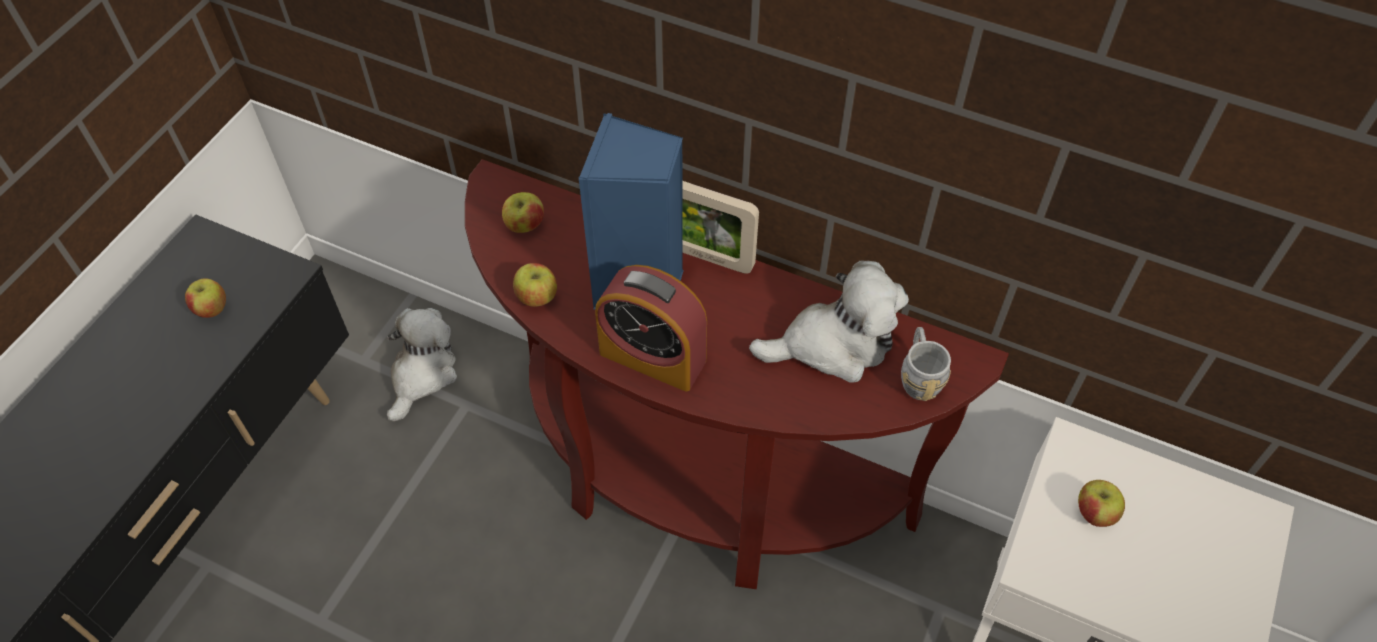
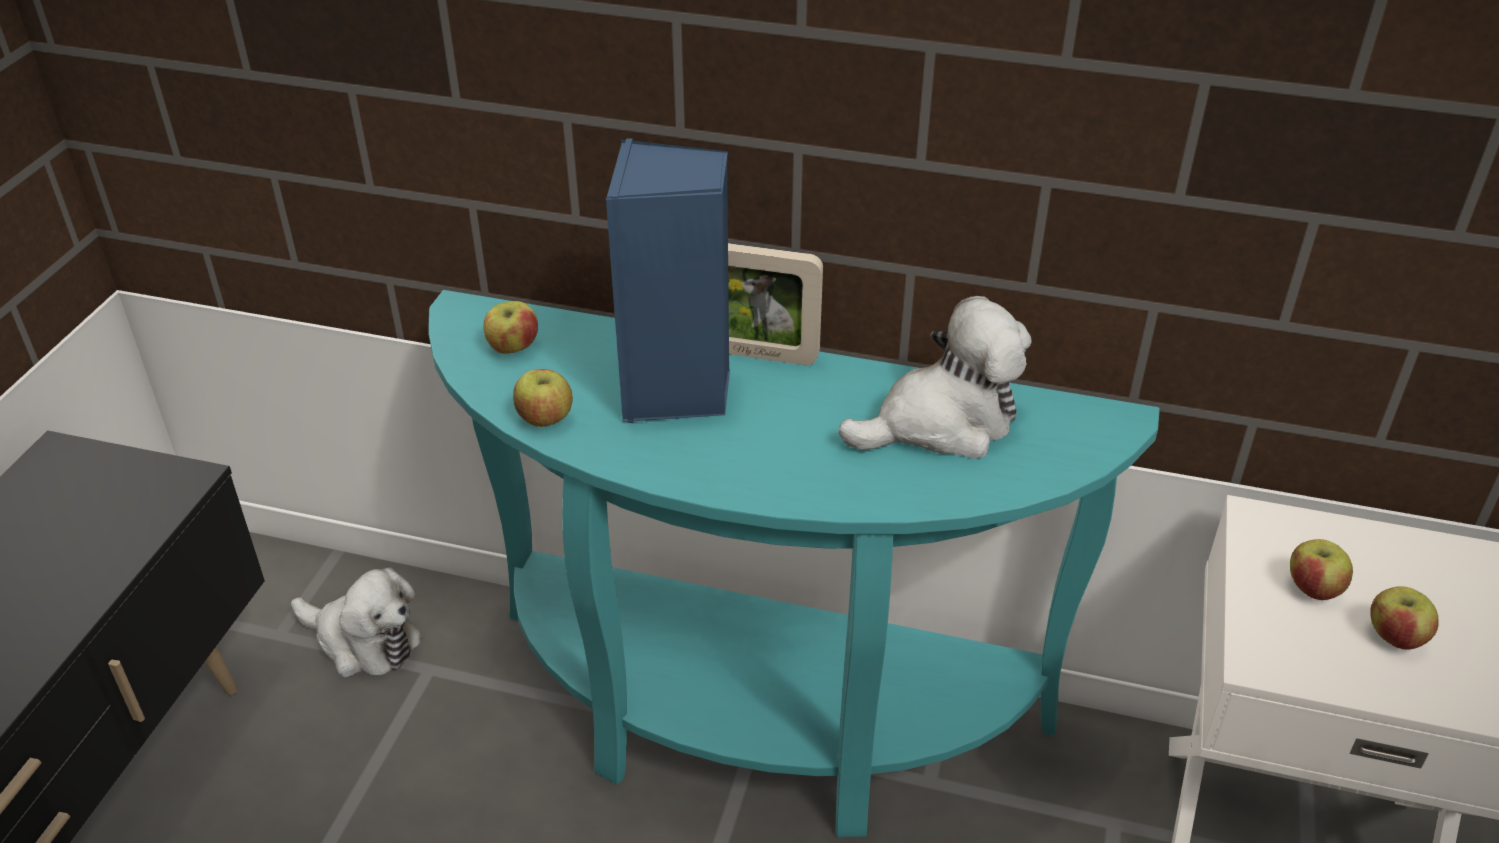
camera: 10 degrees left, 15 degrees down
apple [185,278,226,318] -> apple moved to [1370,586,1439,650]
plush toy [387,308,457,422] -> plush toy turned 105 degrees clockwise [291,568,422,677]
brown console table [465,159,1009,589] -> turquoise console table [429,290,1160,837]
alarm clock [595,265,707,392] -> none
grey mug [901,327,951,401] -> none

